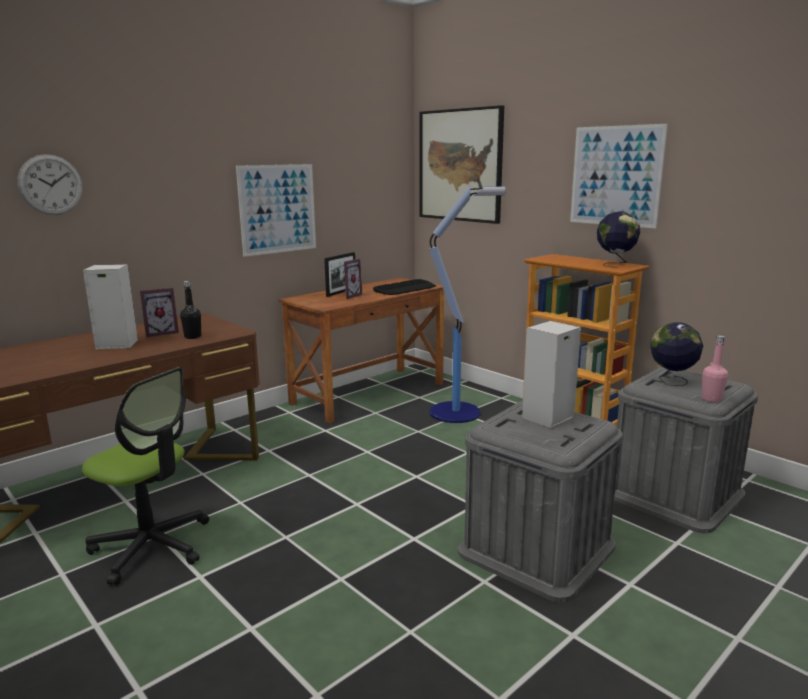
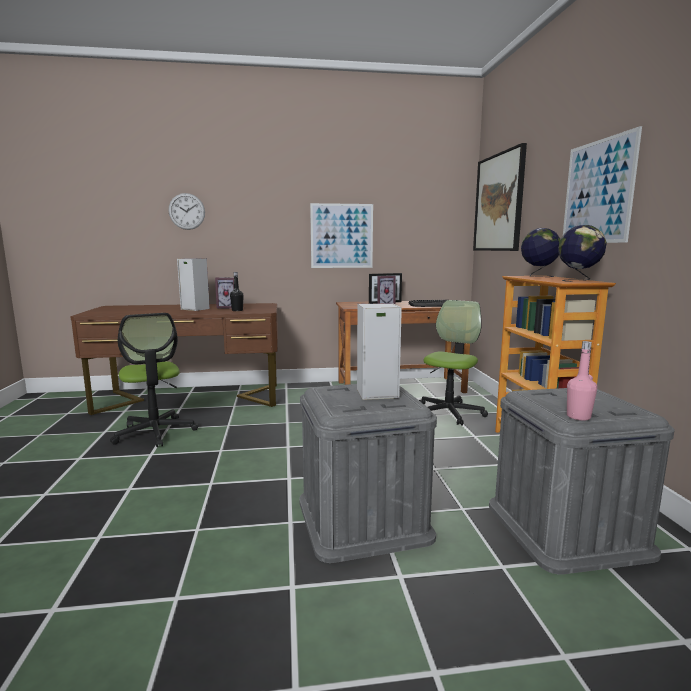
camera: 35 degrees right, 5 degrees down
floor lamp [429,186,505,423] -> office chair [419,300,488,426]
globe [650,322,703,386] -> globe moved to [521,228,560,277]

